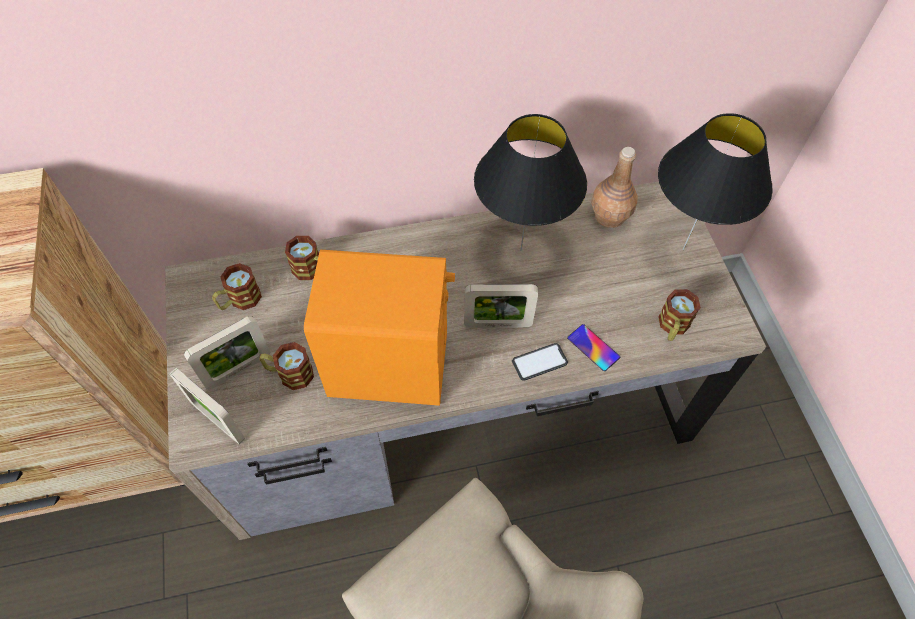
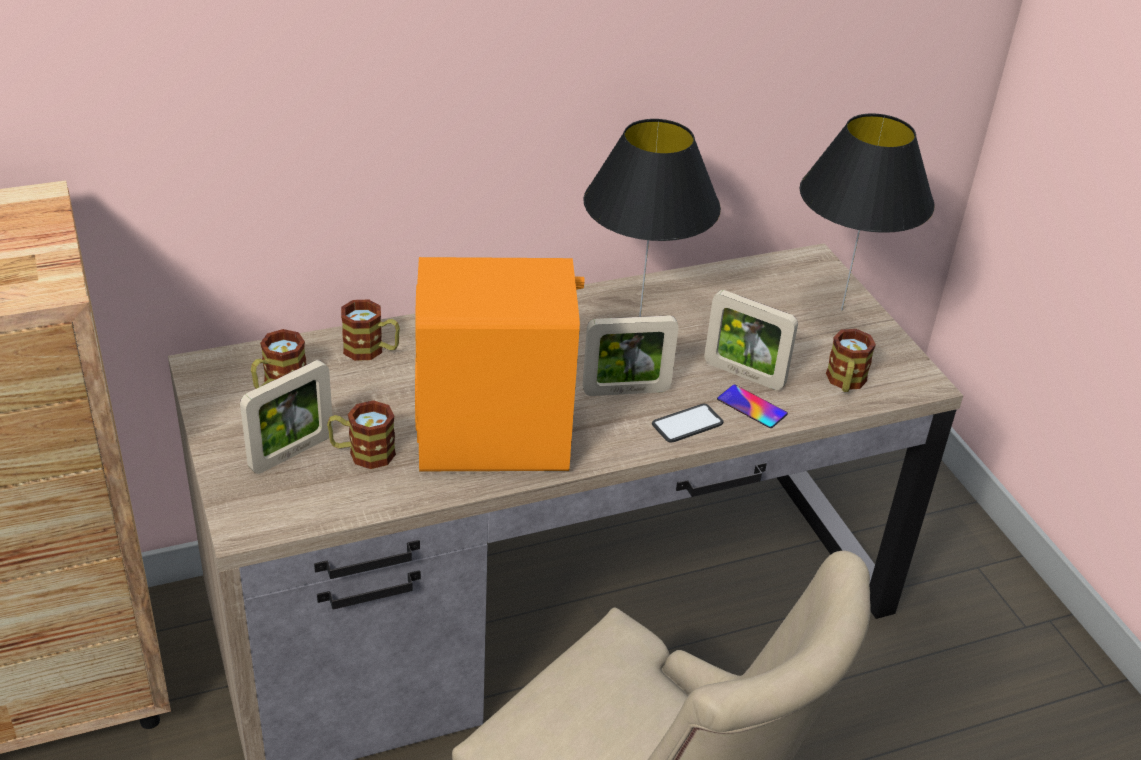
camera: 10 degrees left, 20 degrees down
picture frame [169,368,245,444] -> picture frame moved to [704,290,798,390]
brown bottle [591,147,638,228] -> none

